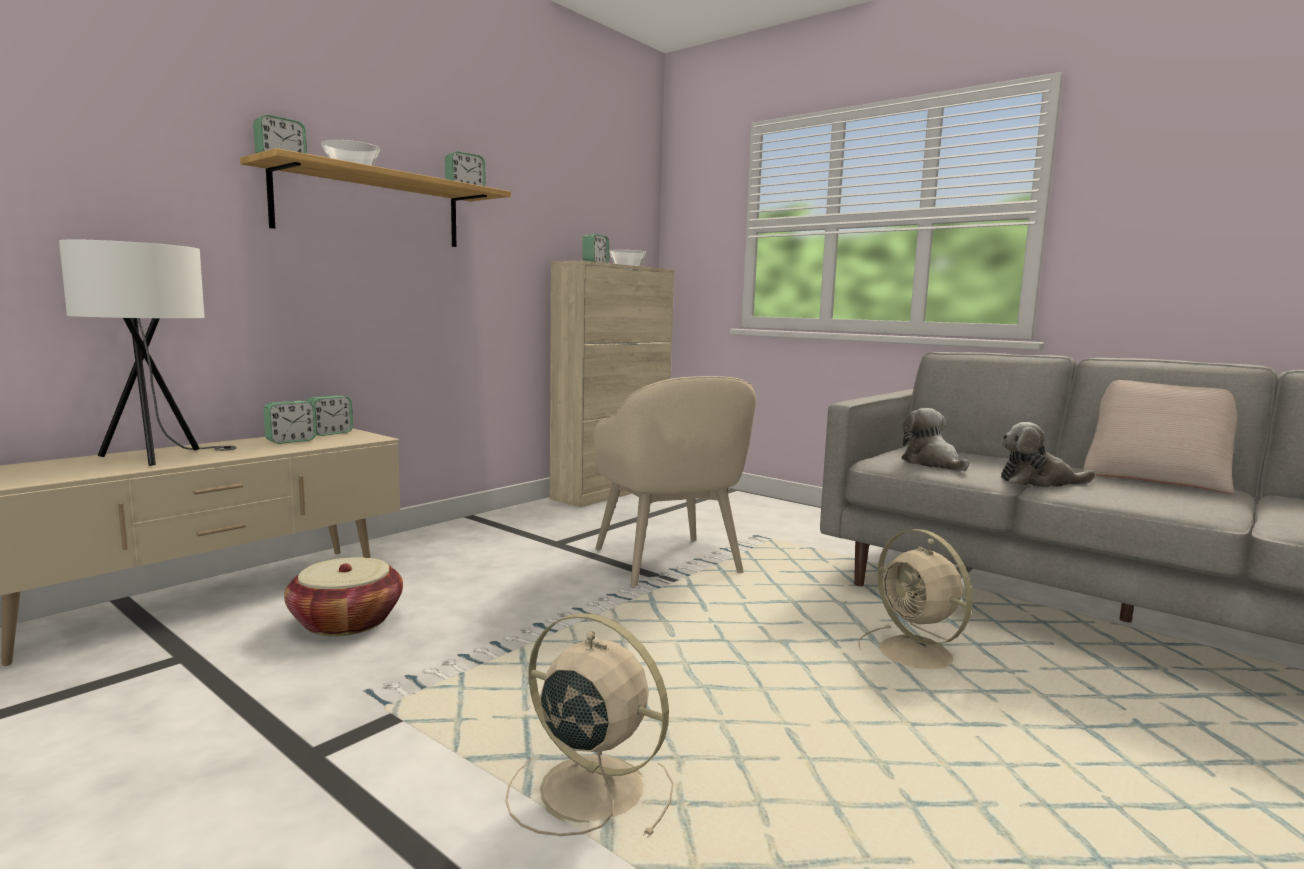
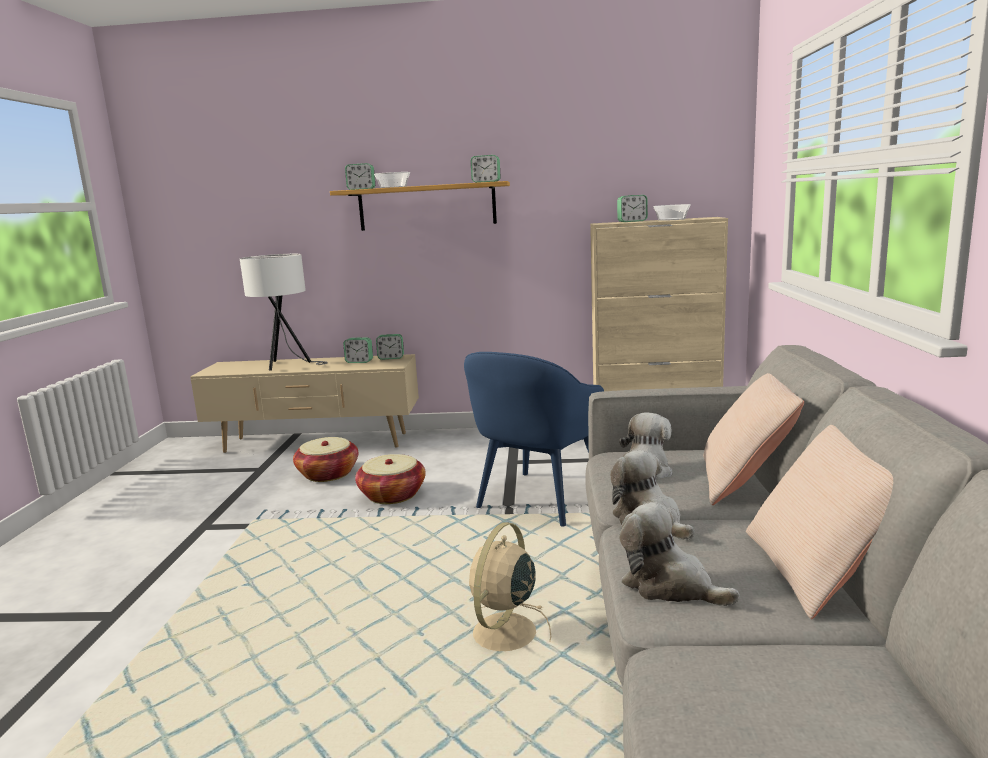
camera: 55 degrees right, 5 degrees up
beige fan [506,613,674,837] -> none
beige armchair [594,376,756,587] -> blue armchair [464,352,604,526]
none -> basket [355,454,426,504]
none -> plush toy [619,502,740,606]
none -> beige pillow [703,373,804,505]

